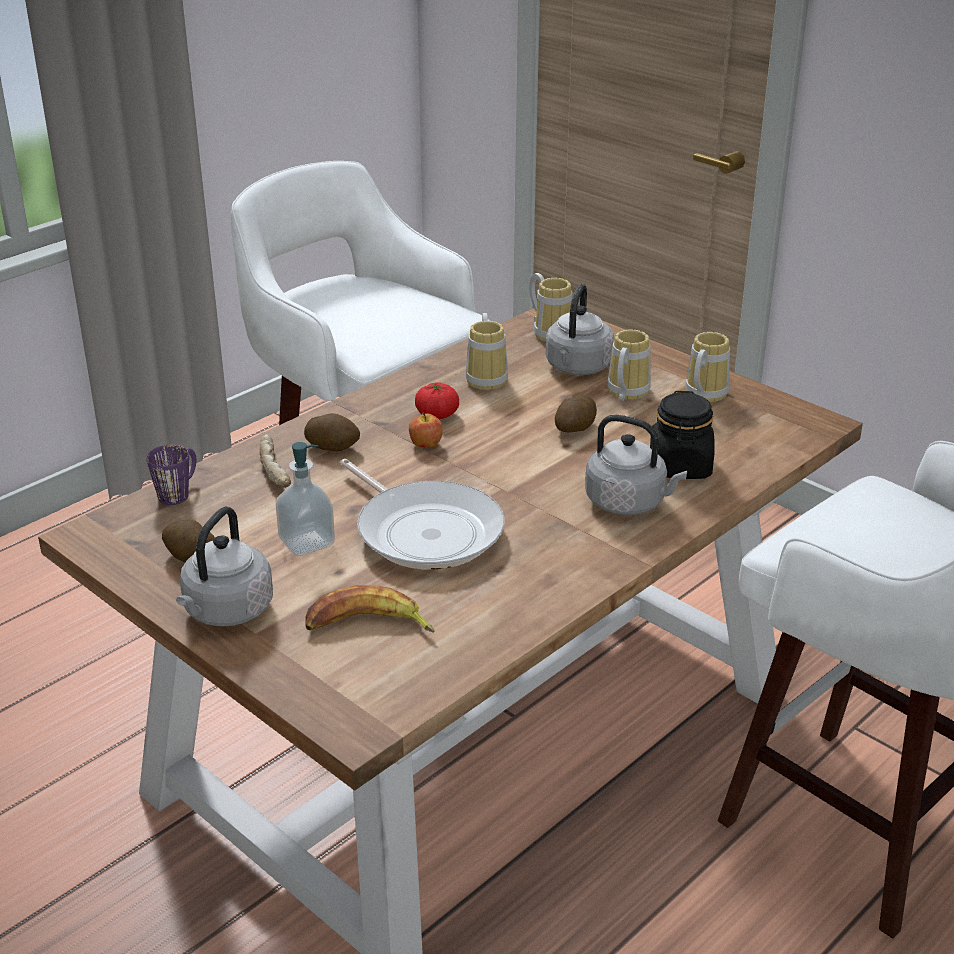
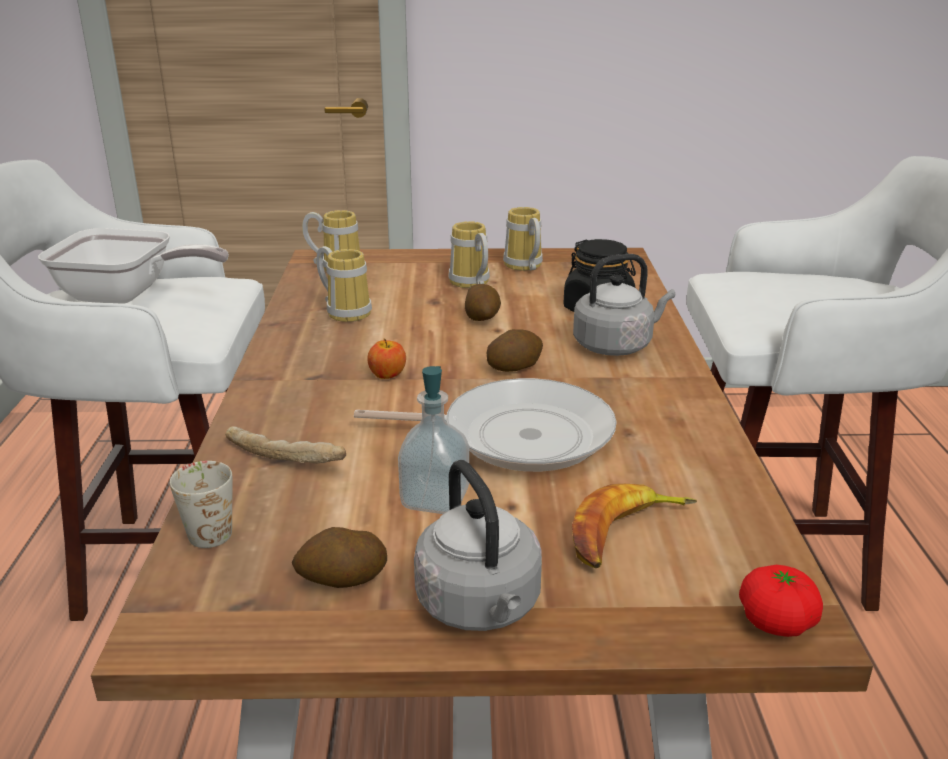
camera: 45 degrees left, 5 degrees down
purple mug [146,445,197,505] -> white mug [170,461,233,548]
potato [304,413,360,451] -> potato moved to [487,329,543,372]
tomato [415,382,459,419] -> tomato moved to [739,565,823,637]
grey kettle [546,284,614,375] -> none
none -> frying pan [38,228,229,304]

